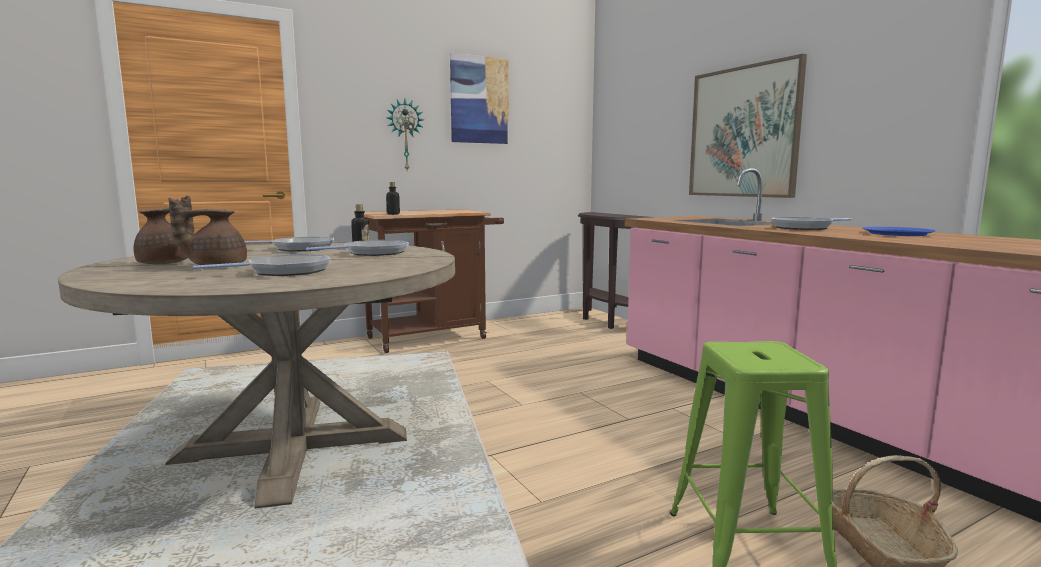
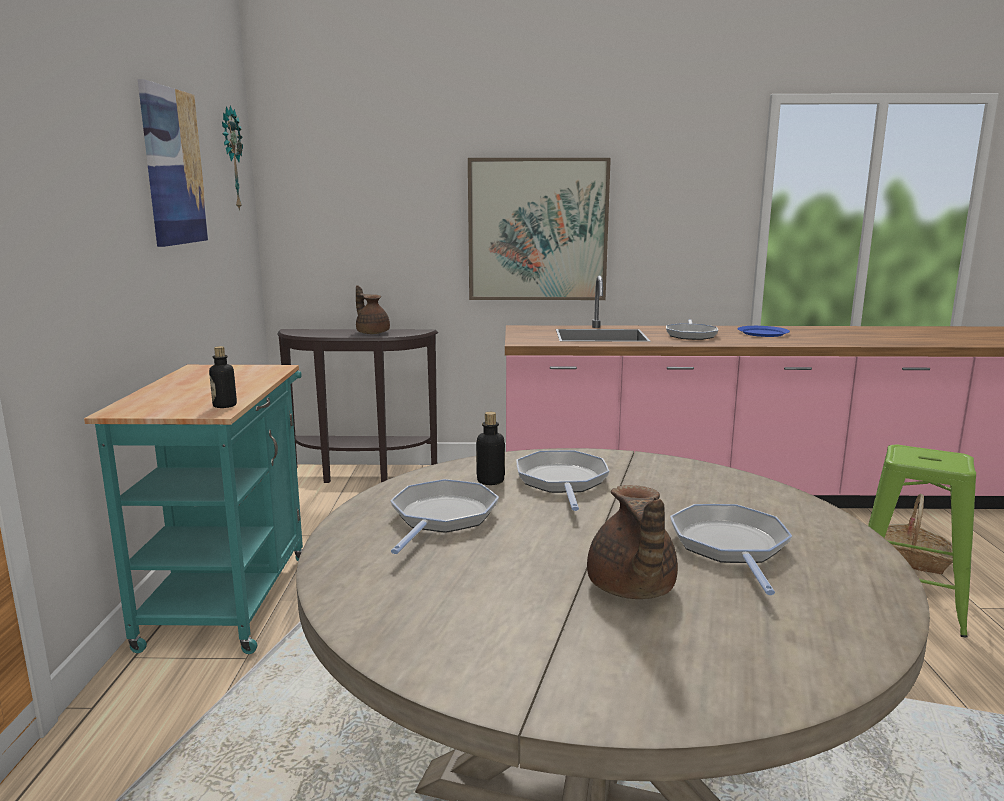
camera: 60 degrees left, 5 degrees up
brown teapot [134,196,194,264] -> brown teapot moved to [356,285,390,334]
brown cart [364,209,504,353] -> turquoise cart [84,365,303,654]
wall clock [387,99,424,170] -> wall clock moved to [222,105,243,211]

